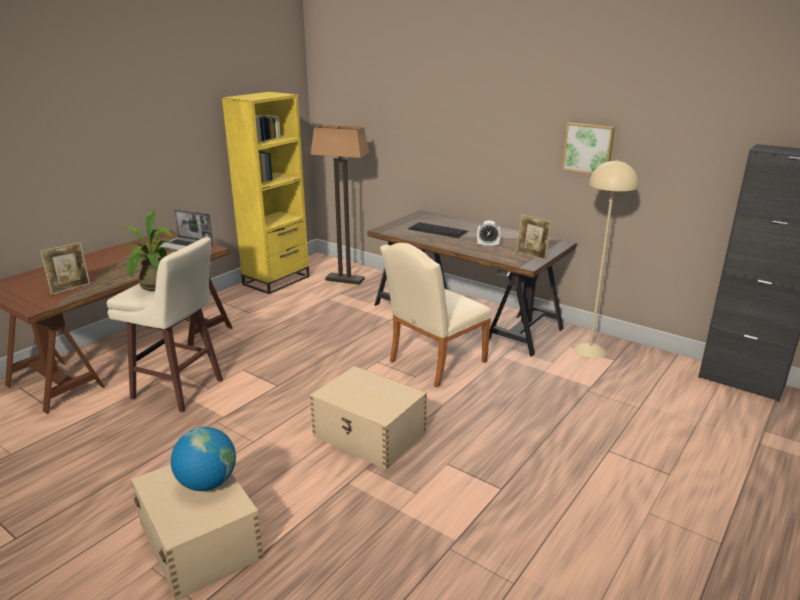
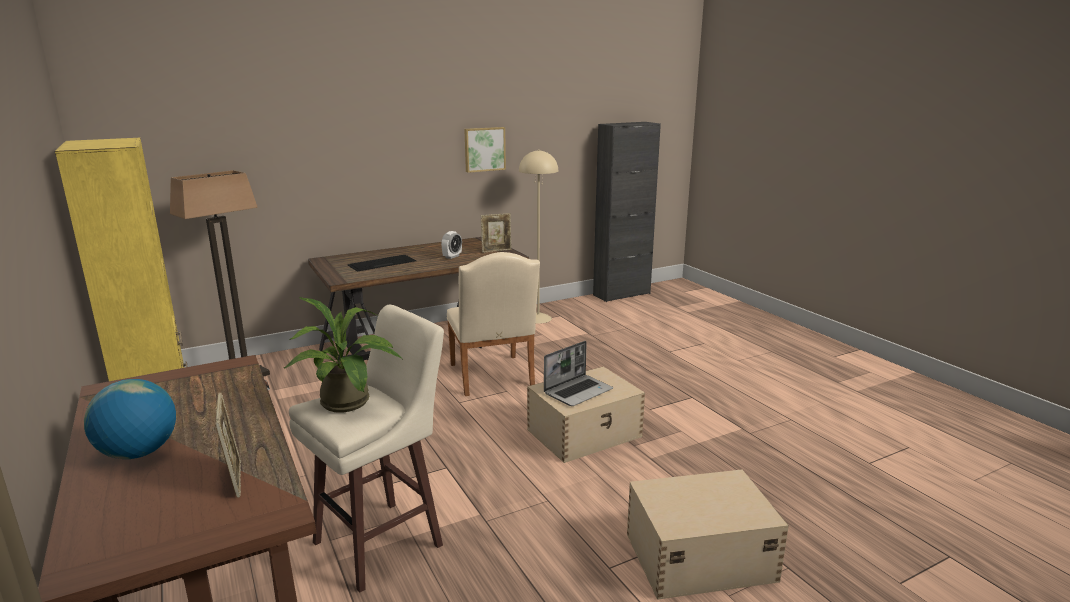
camera: 65 degrees left, 5 degrees down
laptop [160,209,213,250] -> laptop moved to [544,341,613,406]
globe [171,427,236,491] -> globe moved to [84,379,176,459]

